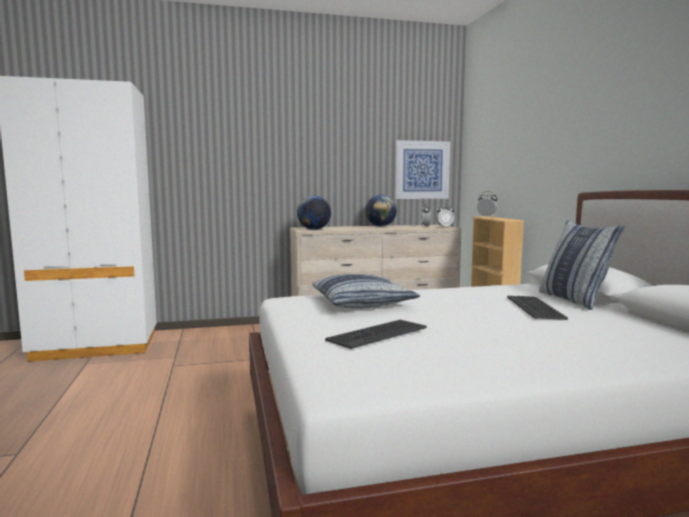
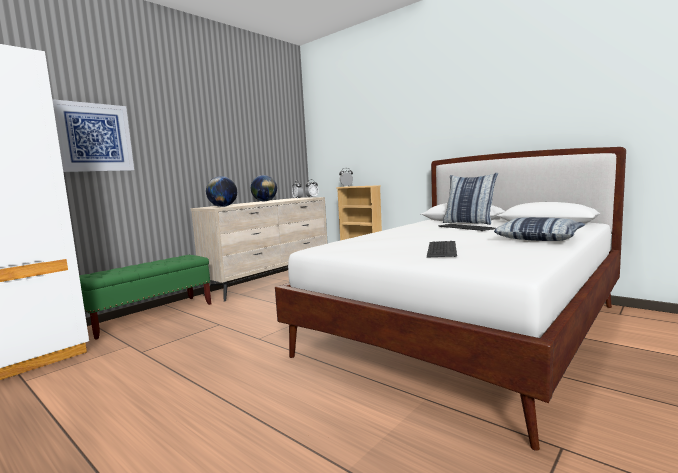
camera: 35 degrees left, 0 degrees up
pillow [313,274,420,308] -> pillow moved to [494,217,585,241]
picture [395,140,450,199] -> picture moved to [52,99,134,172]
none -> green bench [79,255,211,340]

